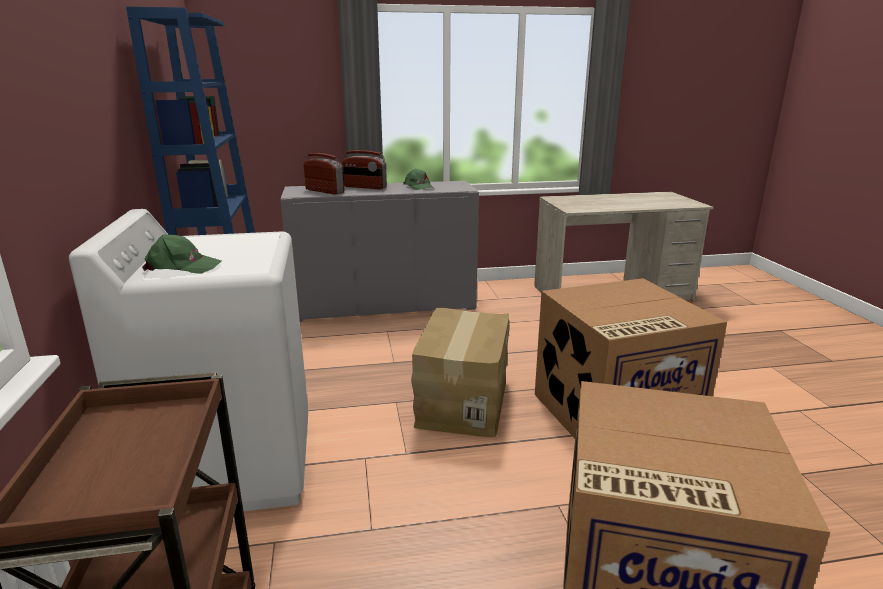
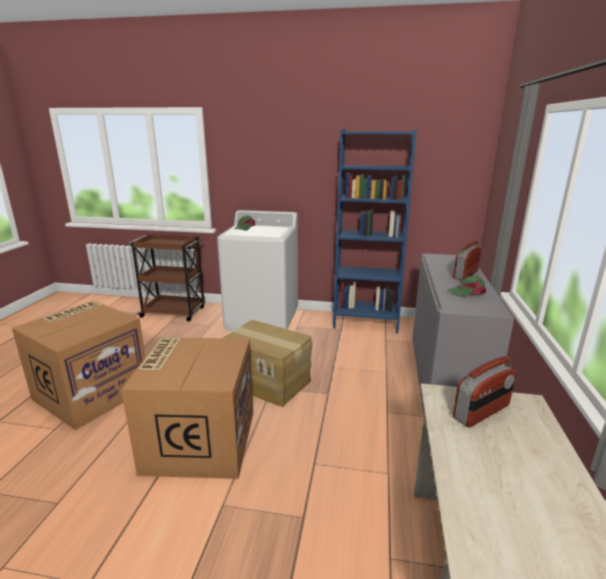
camera: 110 degrees right, 0 degrees up
radio [304,153,344,195] -> radio moved to [453,356,516,427]

